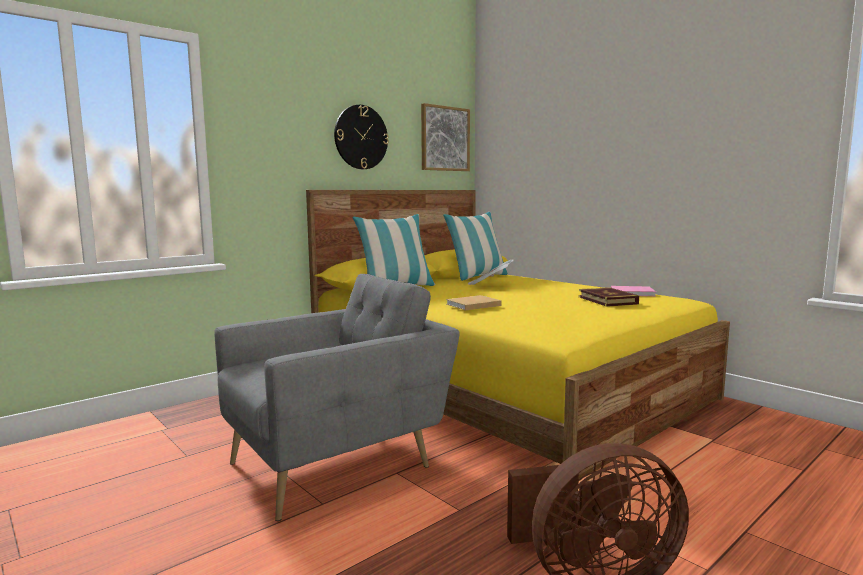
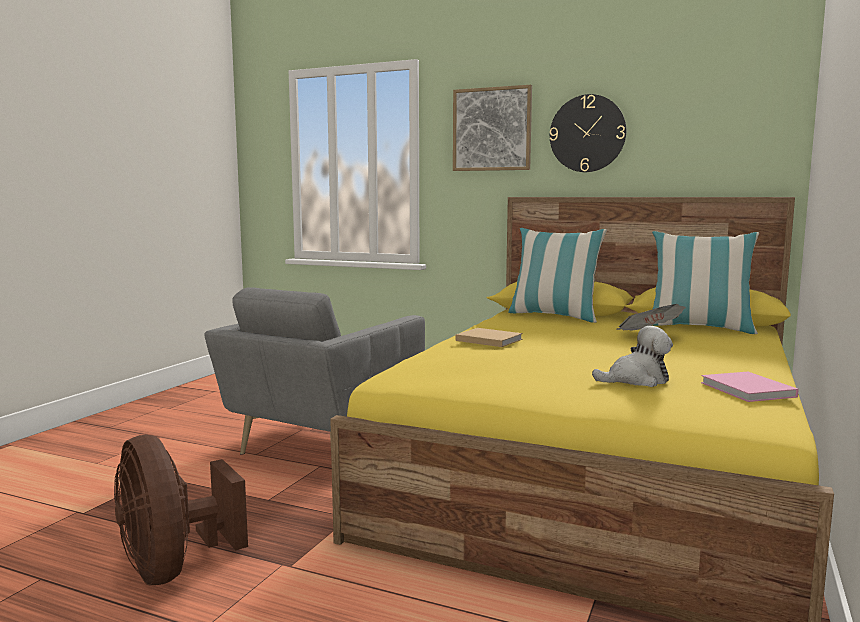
camera: 65 degrees right, 0 degrees up
grey armchair [214,274,460,521] -> grey armchair turned 90 degrees clockwise [204,287,425,455]
picture [421,103,470,171] -> picture moved to [453,85,532,171]
book [579,287,639,307] -> plush toy [592,326,673,387]

